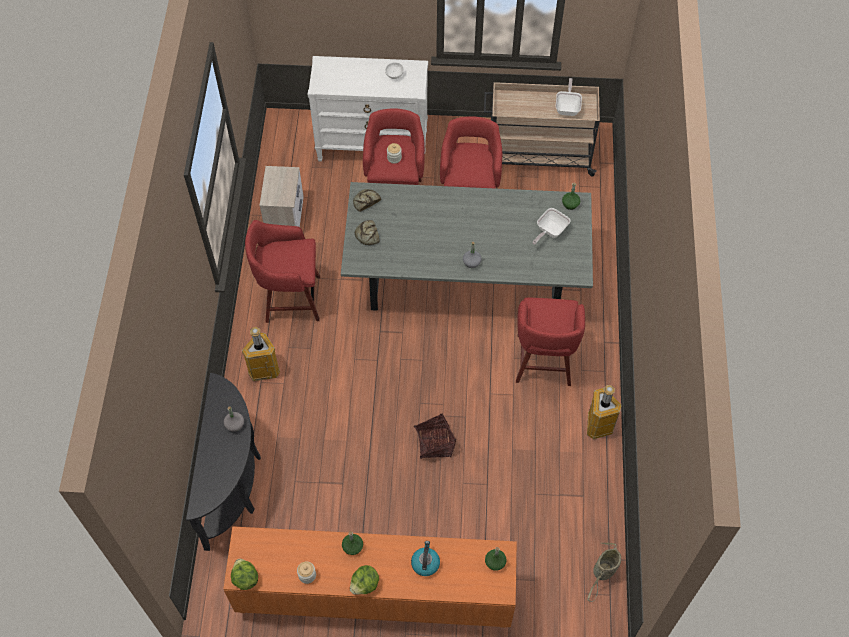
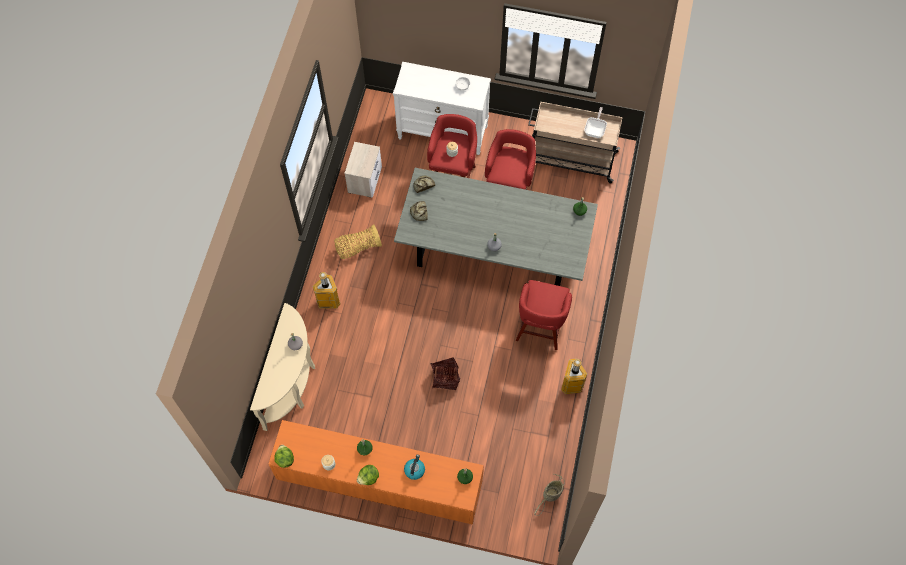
camera: 10 degrees right, 5 degrees up
black console table [186,373,261,551] -> beige console table [250,303,315,431]
red stool [245,220,320,323] -> basket [334,224,382,259]
frying pan [533,208,570,245] -> none

